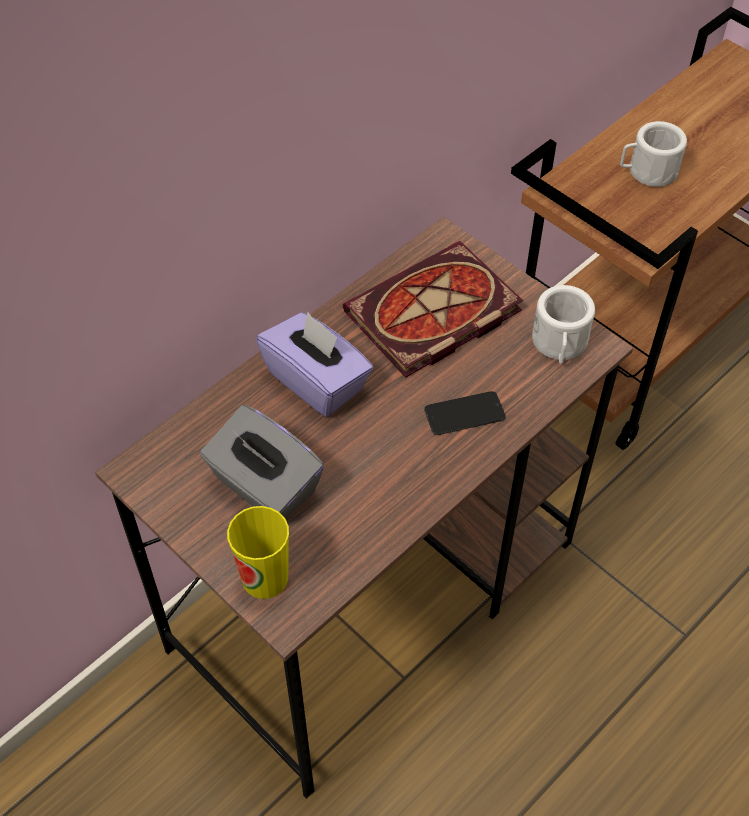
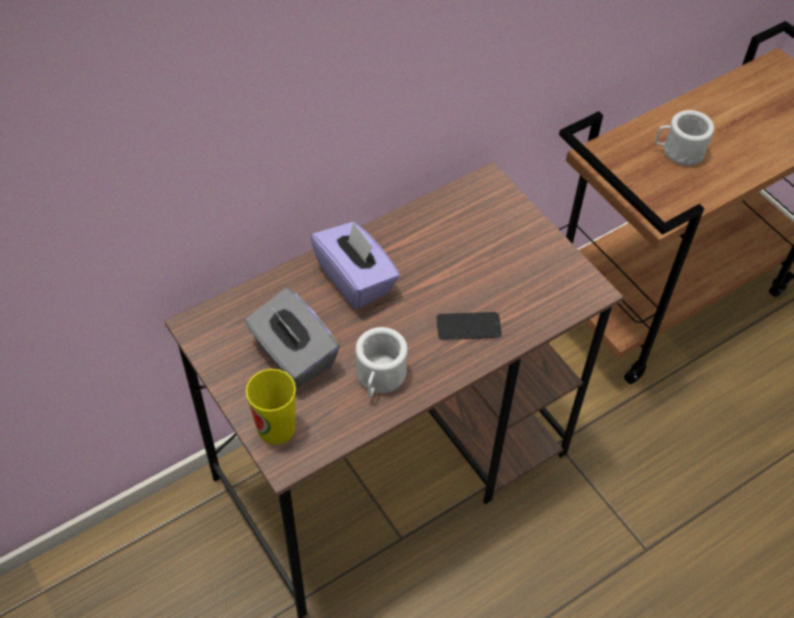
camera: 10 degrees right, 0 degrees up
book [343,241,523,378] -> none
white mug [532,285,595,364] -> white mug moved to [356,327,408,397]

